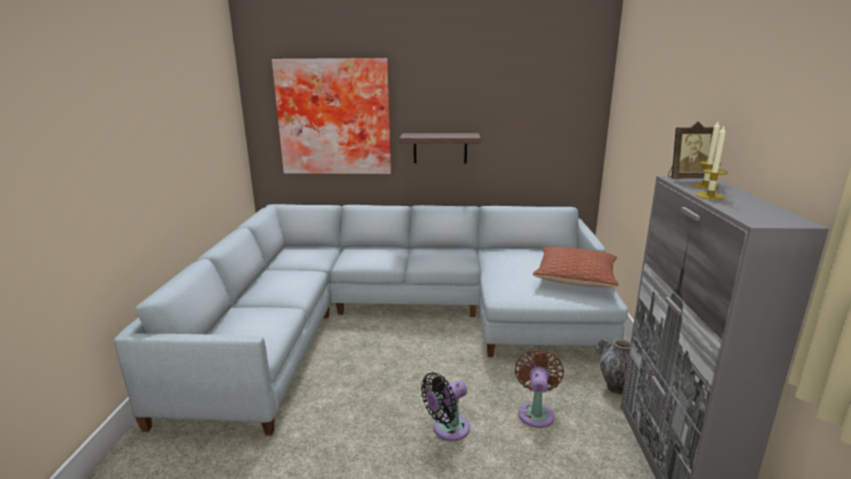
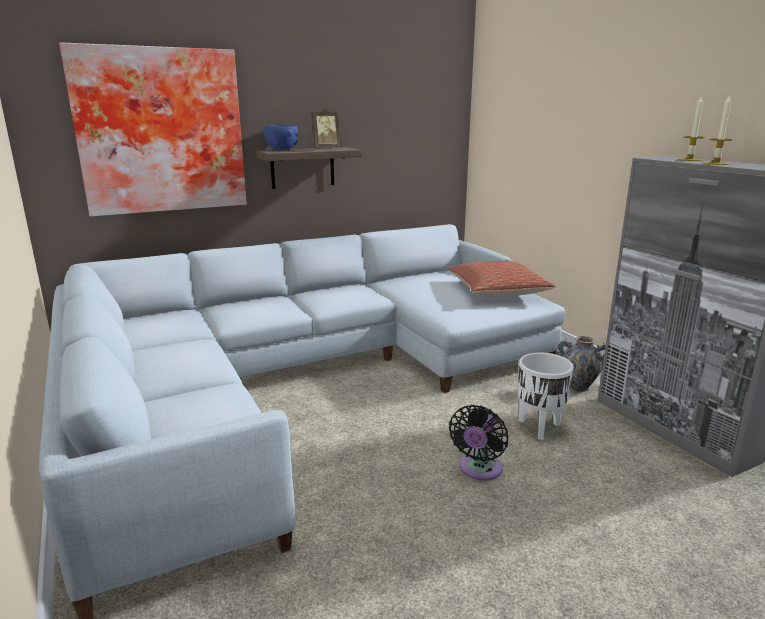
camera: 30 degrees left, 0 degrees up
brown fan [515,349,564,428] -> white planter [518,352,574,440]
picture frame [668,121,716,179] -> picture frame moved to [311,107,341,149]
none -> blue bowl [262,125,298,151]

